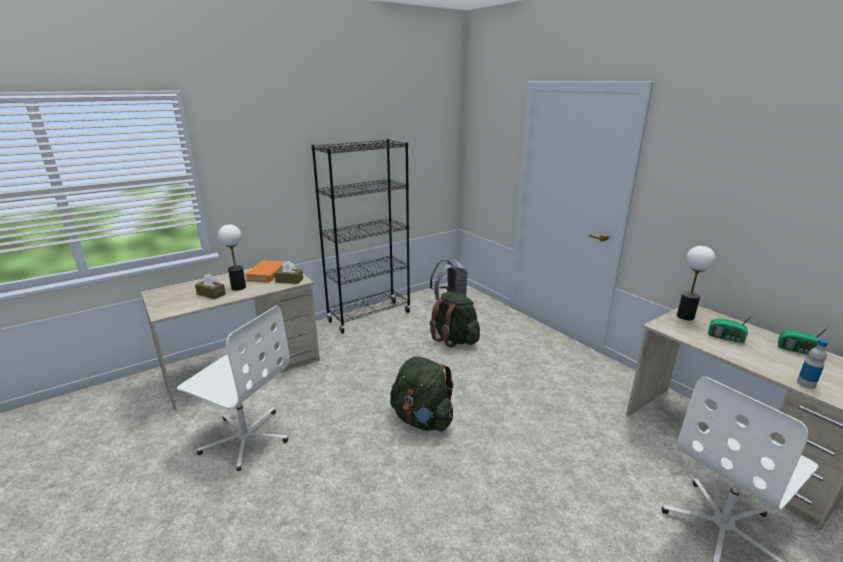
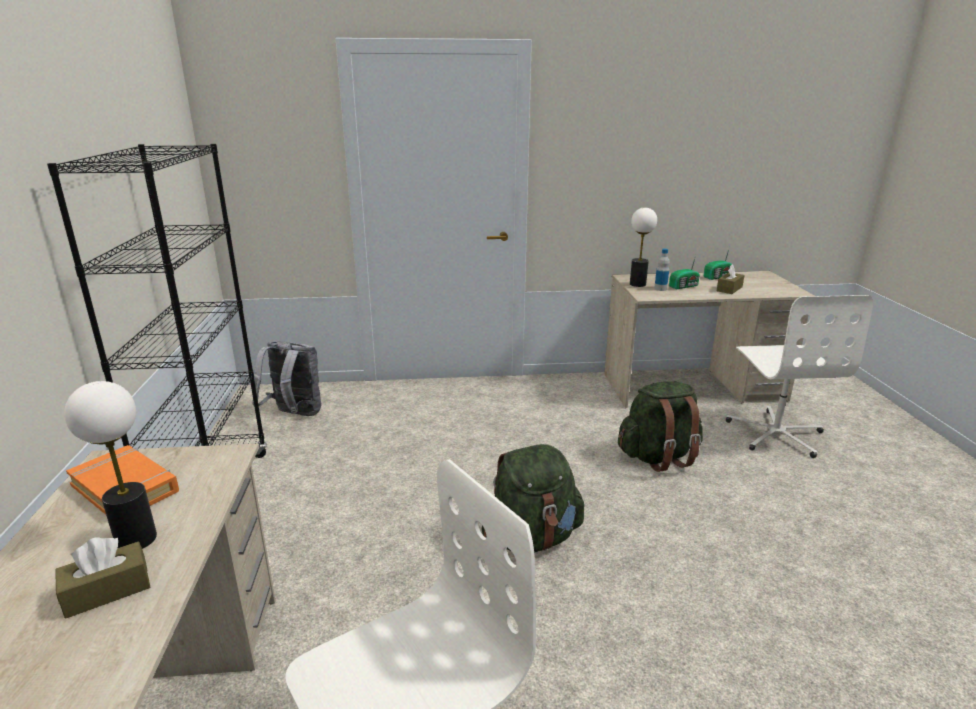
camera: 60 degrees left, 0 degrees up
brown tissue box [274,261,303,284] -> brown tissue box moved to [717,264,745,294]
green backpack [429,292,480,348] -> green backpack moved to [618,381,703,472]
bottle [797,339,828,389] -> bottle moved to [654,249,670,291]

